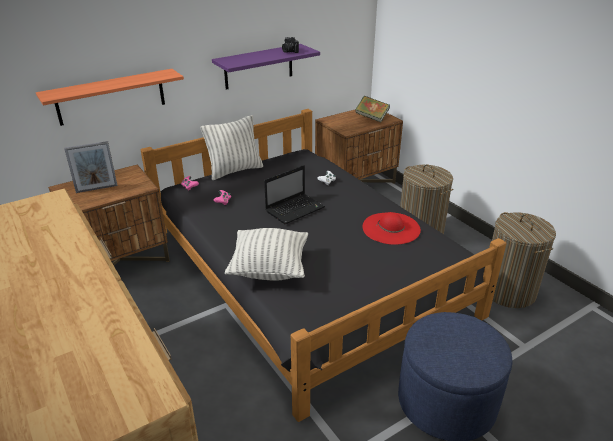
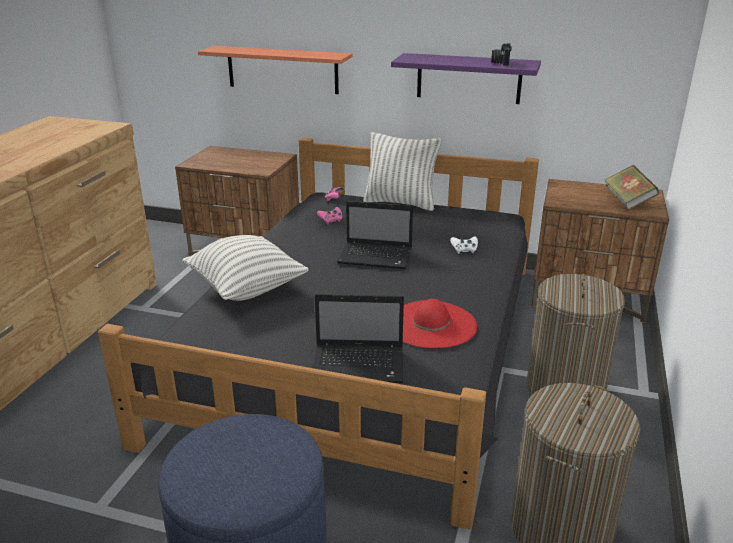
camera: 50 degrees right, 5 degrees down
picture frame [64,141,118,193] -> none
none -> laptop [312,294,404,383]

